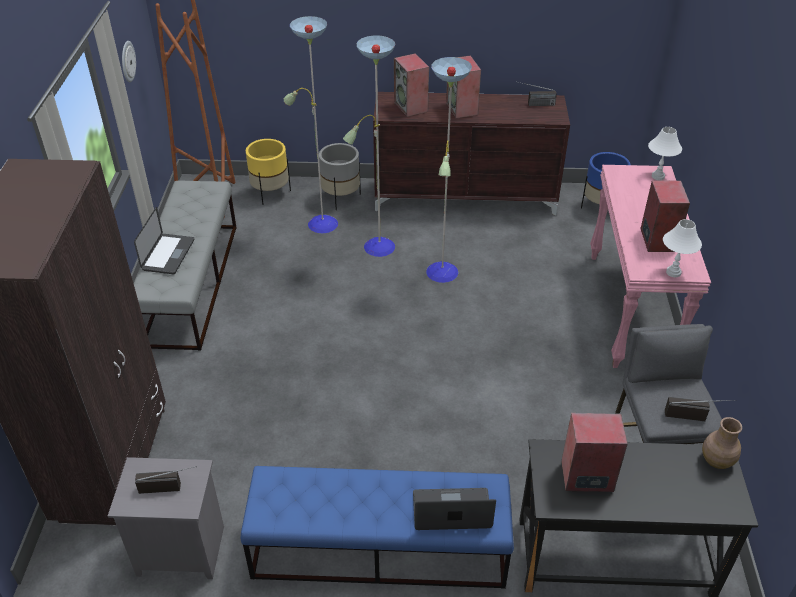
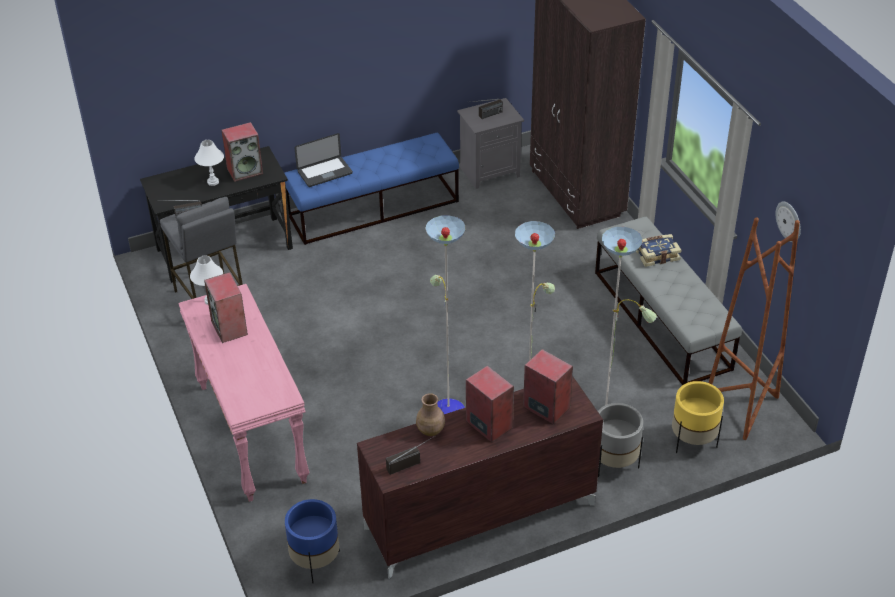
camera: 155 degrees right, 0 degrees up
laptop [134,207,194,274] -> book [636,234,682,267]
white table lamp [648,127,682,180] -> white table lamp moved to [194,140,224,186]
brown vase [702,417,742,469] -> brown vase moved to [416,393,445,436]

